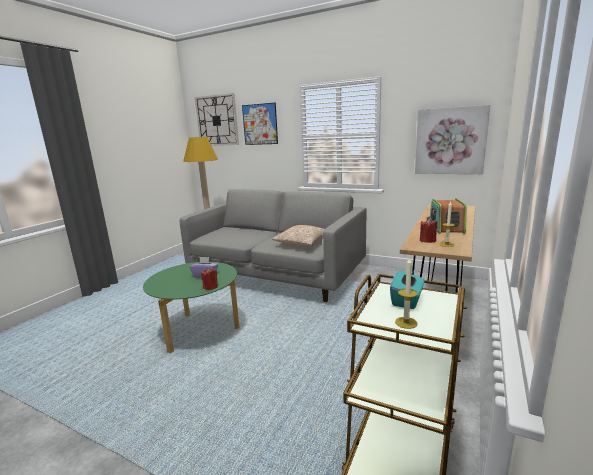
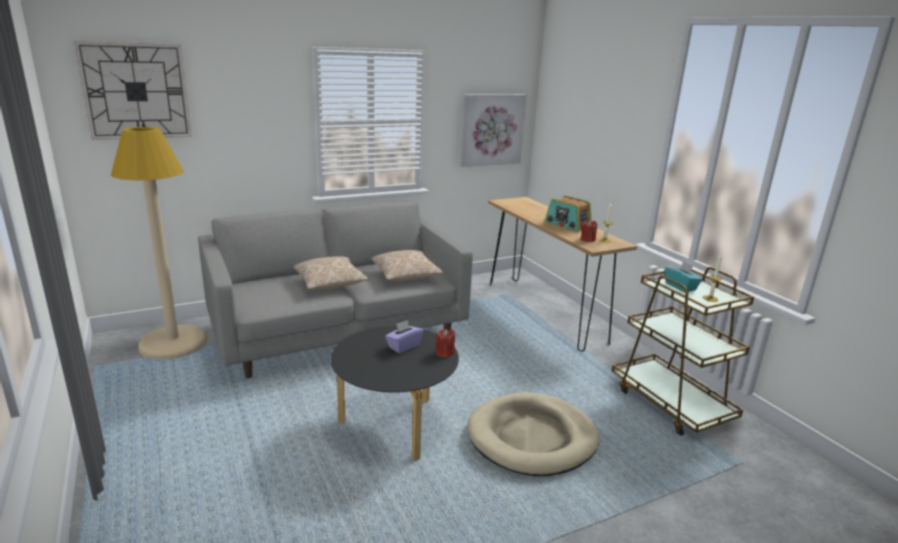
camera: 55 degrees left, 5 degrees up
green coffee table [143,262,240,353] -> black coffee table [330,326,459,461]
picture [242,103,278,145] -> none
none -> pillow [293,256,369,289]
none -> beige dog bed [467,392,600,477]

